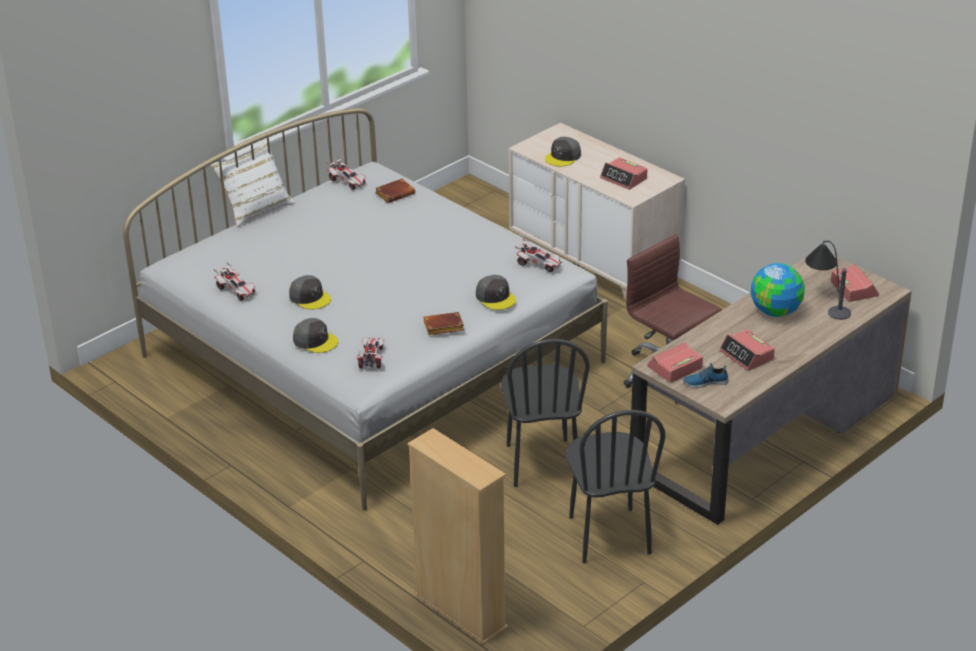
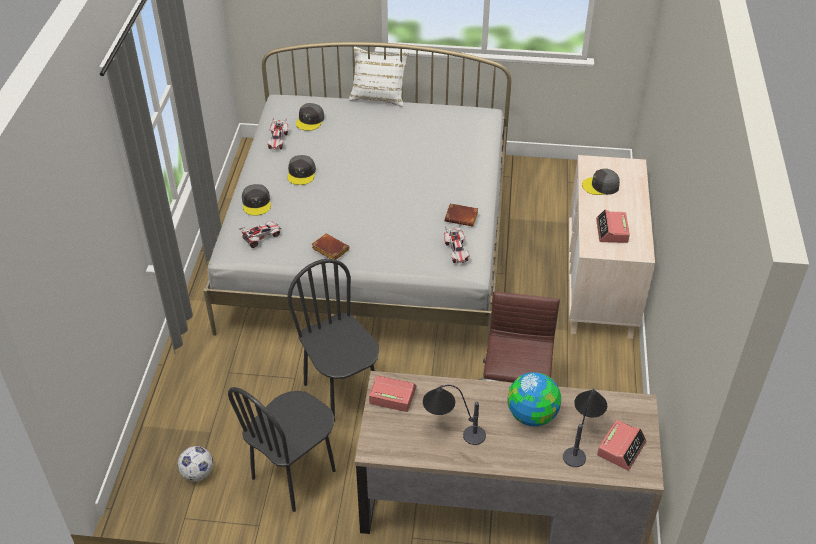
camera: 50 degrees right, 10 degrees up
toy car [327,156,366,190] -> none
brown book [375,178,415,203] -> brown book moved to [445,203,478,227]
beige bookcase [407,428,508,644] -> none
grey cap [476,275,516,310] -> grey cap moved to [296,103,324,131]
black chair [501,339,590,487] -> black chair turned 105 degrees clockwise [287,259,379,422]
shoe [683,363,729,388] -> none
alarm clock [720,329,775,371] -> table lamp [423,385,486,445]
none -> football [177,446,213,482]

